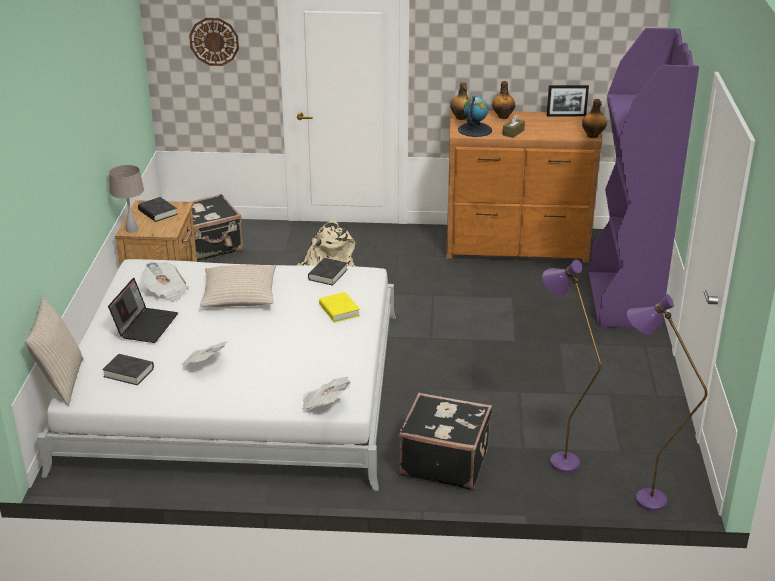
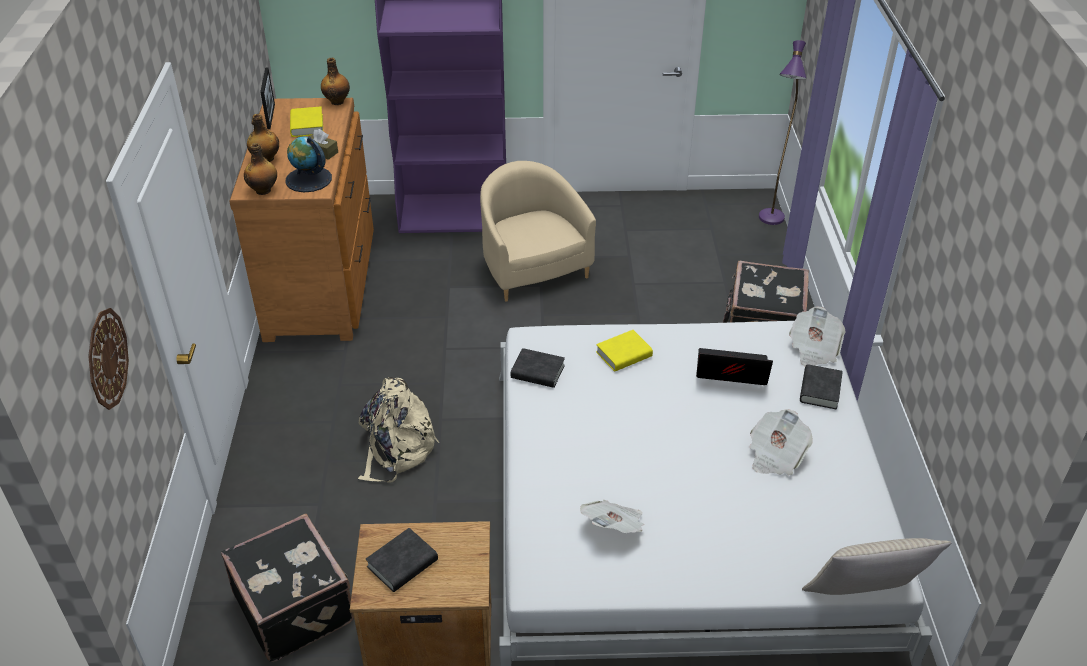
camera: 95 degrees left, 10 degrees up
black book [102,354,154,385] -> black book moved to [800,364,843,410]
laptop [108,278,178,343] -> laptop moved to [696,348,773,385]
beige table lamp [109,165,144,233] -> none
beige pillow [200,265,276,307] -> none
purple floor lamp [542,260,601,473] -> none
none -> yellow book [290,106,323,137]
none -> beige armchair [480,161,596,301]

